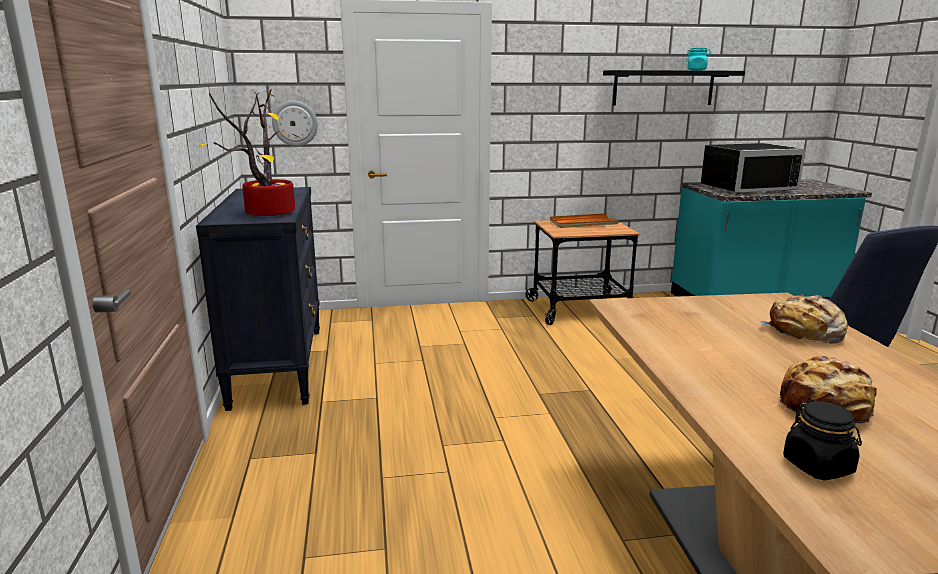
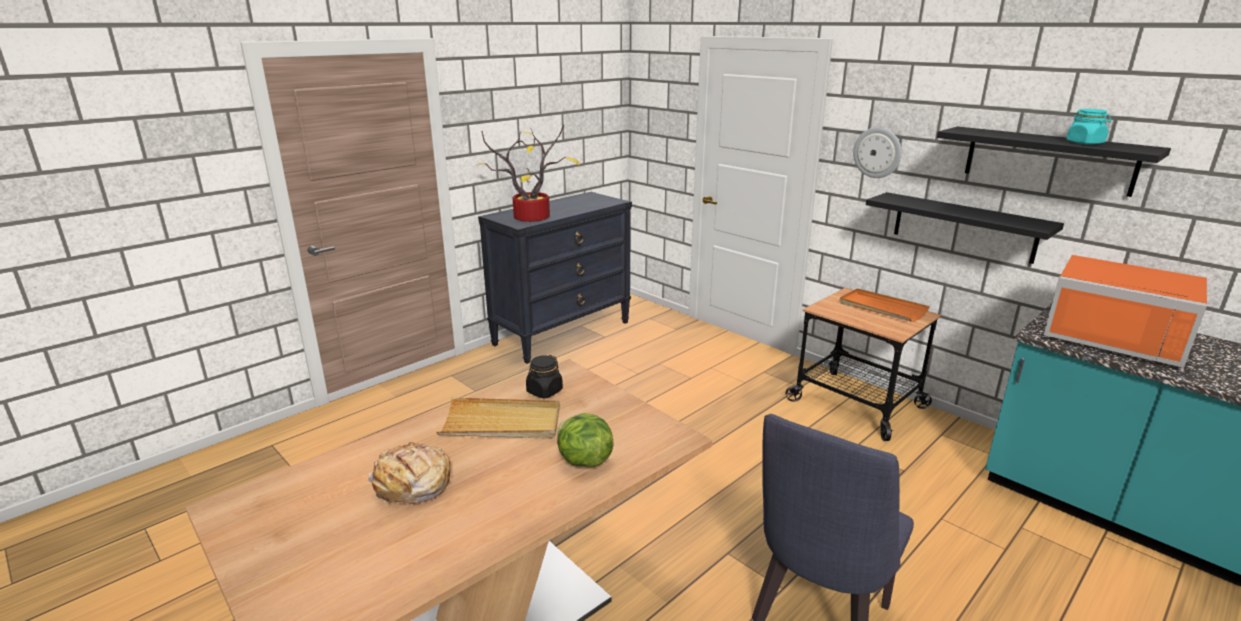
camera: 55 degrees right, 5 degrees up
wall clock [272,101,318,146] -> wall clock moved to [853,127,902,178]
black microwave [701,143,806,194] -> orange microwave [1043,255,1207,368]
bread [757,294,848,344] -> lettuce [557,413,614,467]
black jar [783,400,862,480] -> black jar moved to [526,355,563,398]
none -> beige tray [436,398,560,439]
none -> black shelf [866,192,1064,264]

